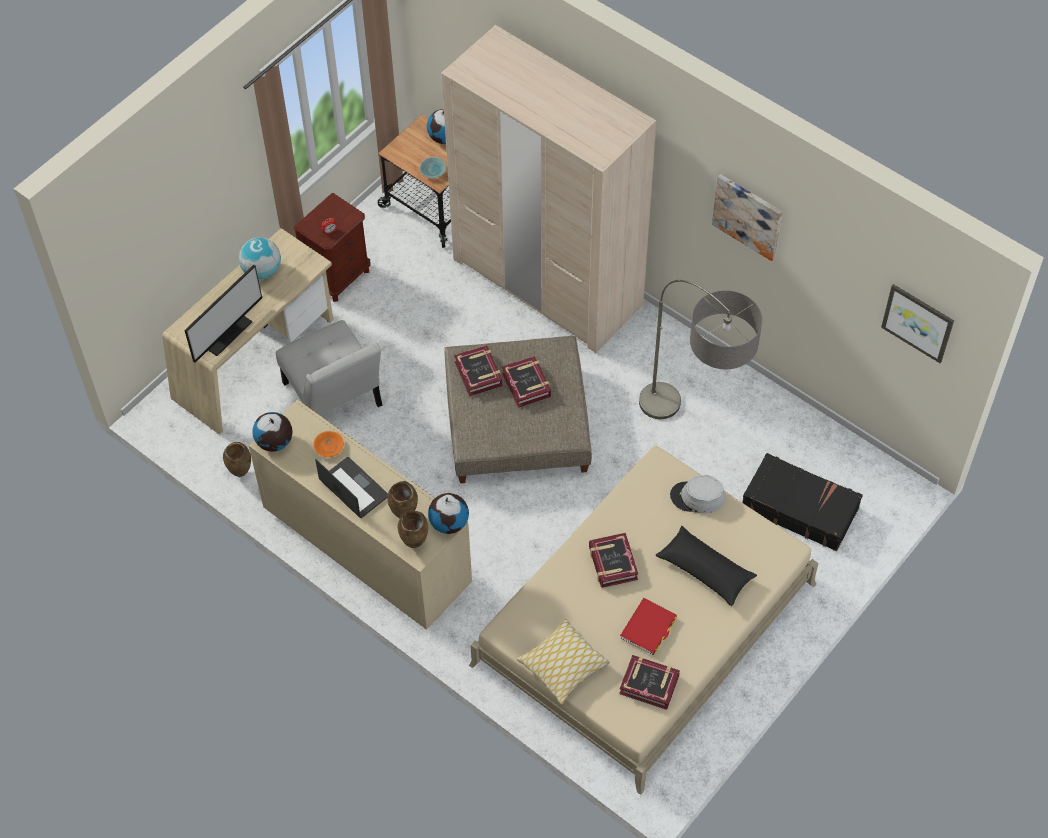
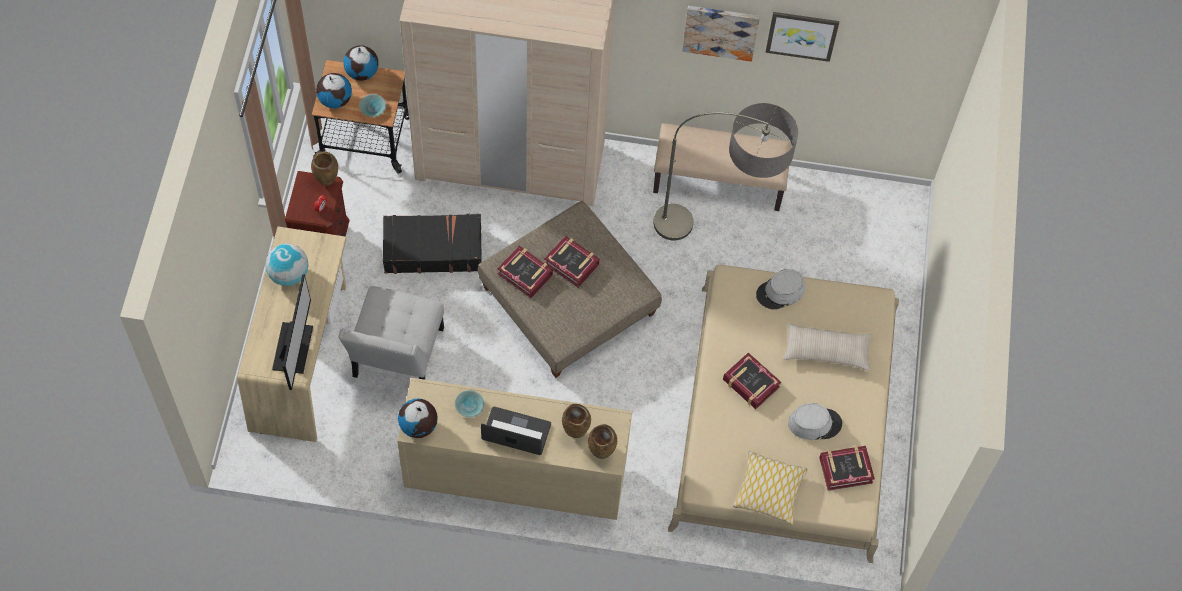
camera: 35 degrees left, 5 degrees up
brown vase [223,442,251,477] -> brown vase moved to [311,151,338,185]
white chair [276,320,382,415] -> white chair turned 75 degrees clockwise [339,286,444,380]
orange bowl [313,431,344,457] -> turquoise bowl [455,390,485,418]
globe [428,493,469,534] -> globe moved to [316,73,352,108]
red book [620,598,677,655] -> grey hat [788,403,842,440]
black pillow [656,526,757,606] -> beige pillow [783,323,872,371]
black suitcase [742,453,863,551] -> black suitcase moved to [383,214,482,274]
picture [881,284,954,363] -> picture moved to [765,12,839,62]
none -> beige bench [653,123,792,211]

